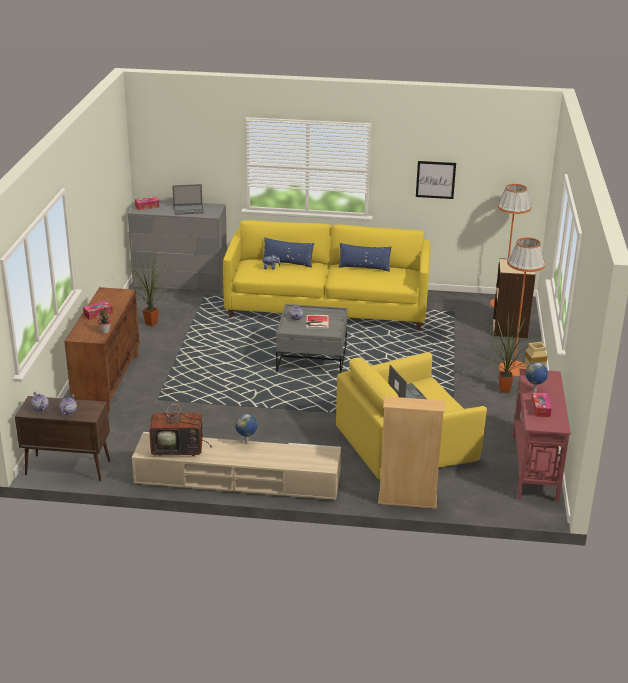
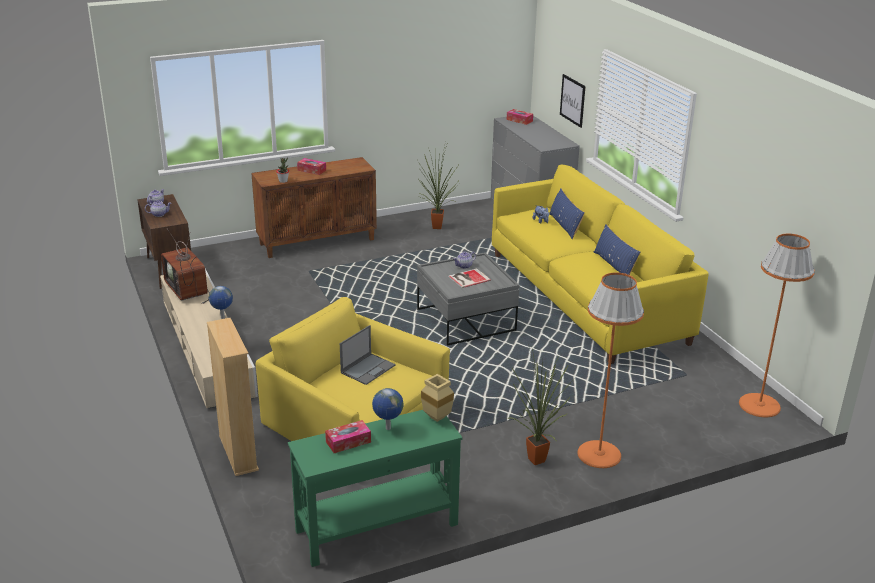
camera: 60 degrees right, 0 degrees up
laptop [172,184,204,215] -> none
picture [416,161,456,199] -> picture moved to [560,74,586,128]
beige bookcase [493,258,536,338] -> none
red console table [512,369,571,502] -> green console table [288,410,462,567]

